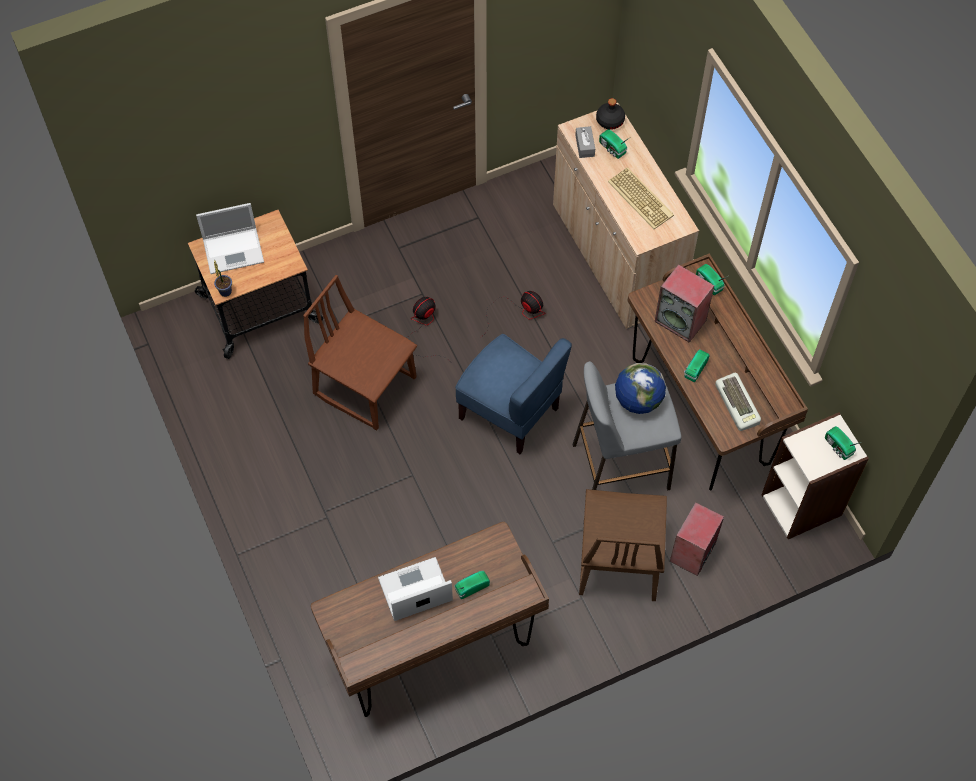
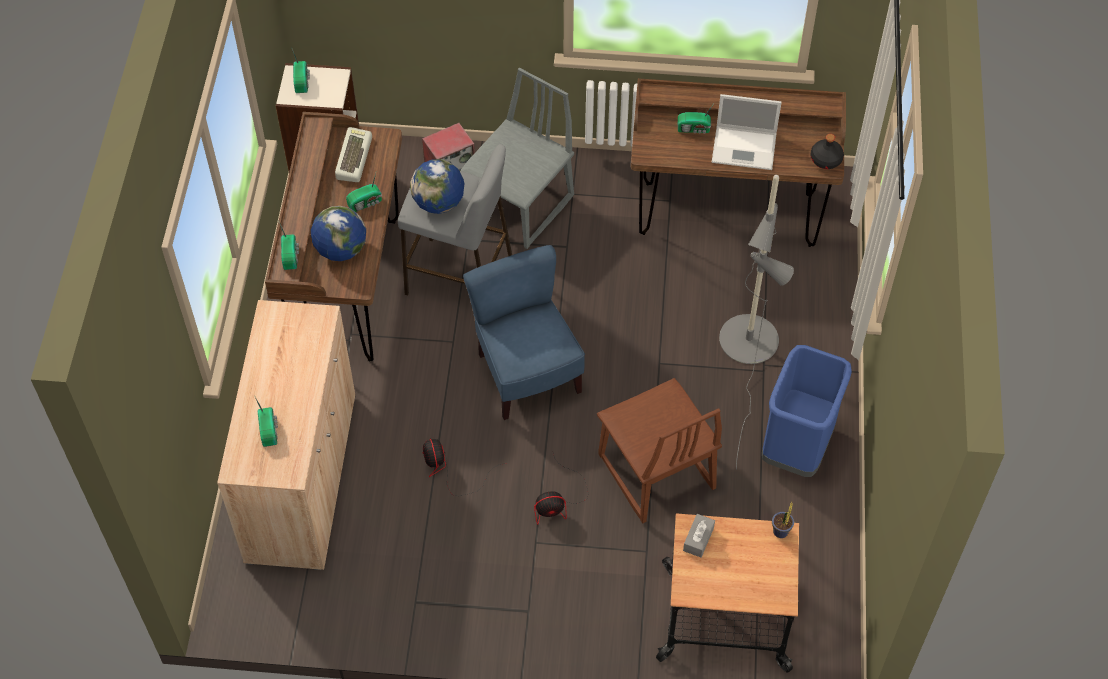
camera: 150 degrees left, 5 degrees down
laptop [196,203,264,274] -> none
grey tissue box [575,126,595,158] -> grey tissue box moved to [683,514,715,558]
brown chair [579,489,667,601] -> grey chair [460,68,574,249]
black bottle [596,98,625,130] -> black bottle moved to [811,134,844,169]
keyboard [608,167,674,229] -> none
speaker [655,264,714,343] -> globe [311,206,366,261]
none -> grey floor lamp [719,175,794,469]
none -> blue trash can [762,345,852,477]

